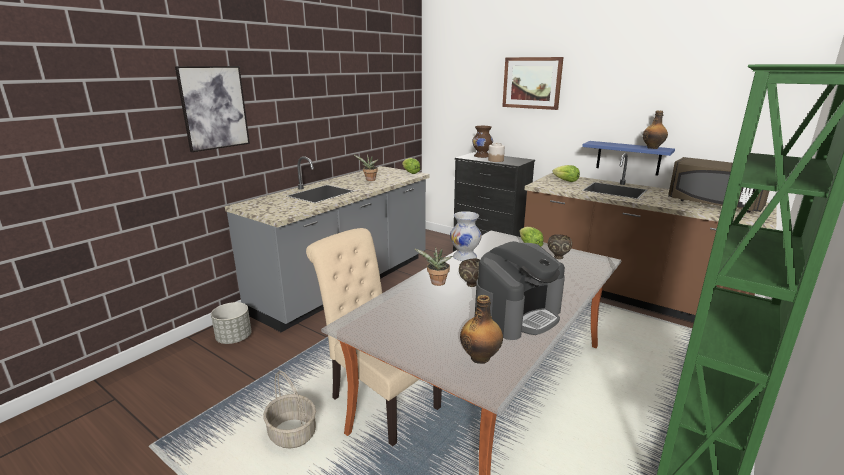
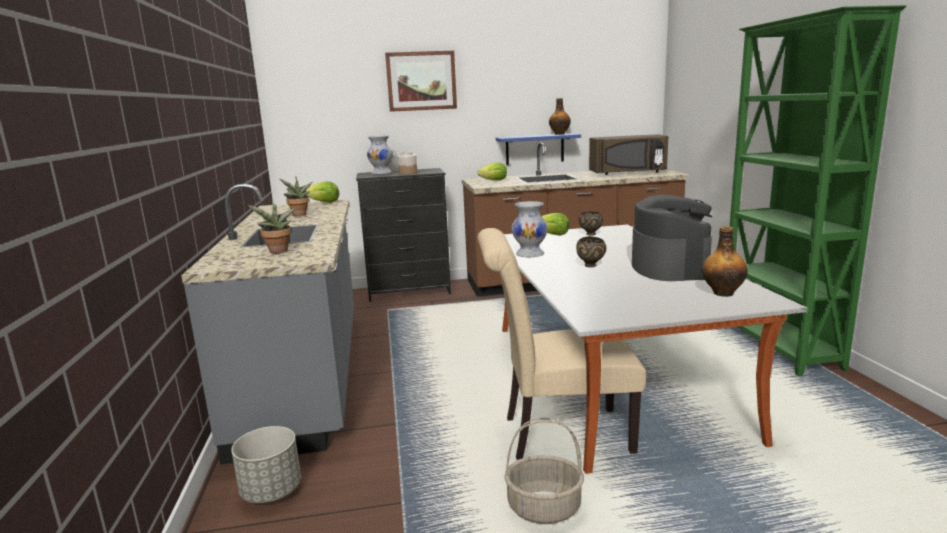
camera: 45 degrees left, 5 degrees down
picture [175,66,250,152] -> none
potted plant [414,247,453,286] -> potted plant moved to [248,200,296,253]
brown vase [472,126,493,158] -> white vase [367,135,393,174]

